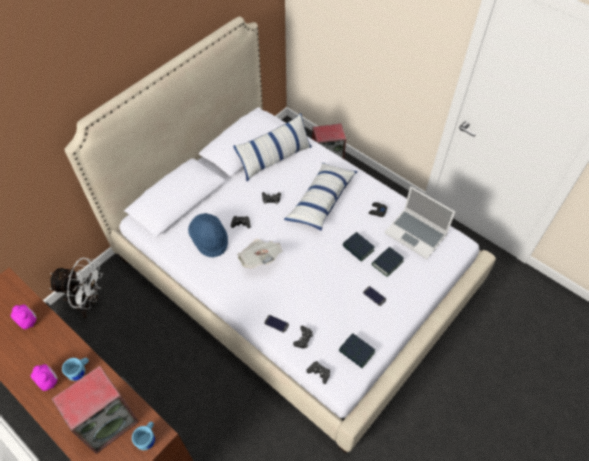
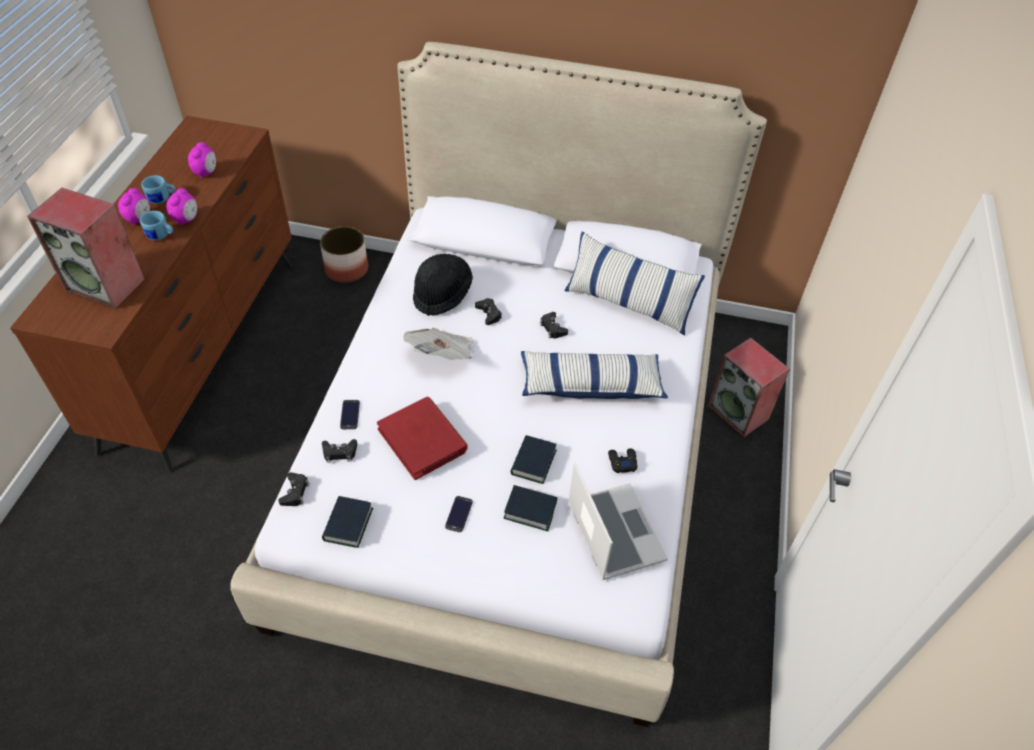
camera: 60 degrees right, 5 degrees down
white fan [50,257,103,318] -> planter [320,226,368,283]
blue mug [132,422,155,450] -> blue mug moved to [141,175,176,204]
blue hat [188,213,228,257] -> black hat [413,254,473,316]
laptop [384,186,455,259] -> laptop turned 150 degrees clockwise [568,462,668,580]
none -> alarm clock [166,188,198,226]
none -> red book [377,397,468,480]

